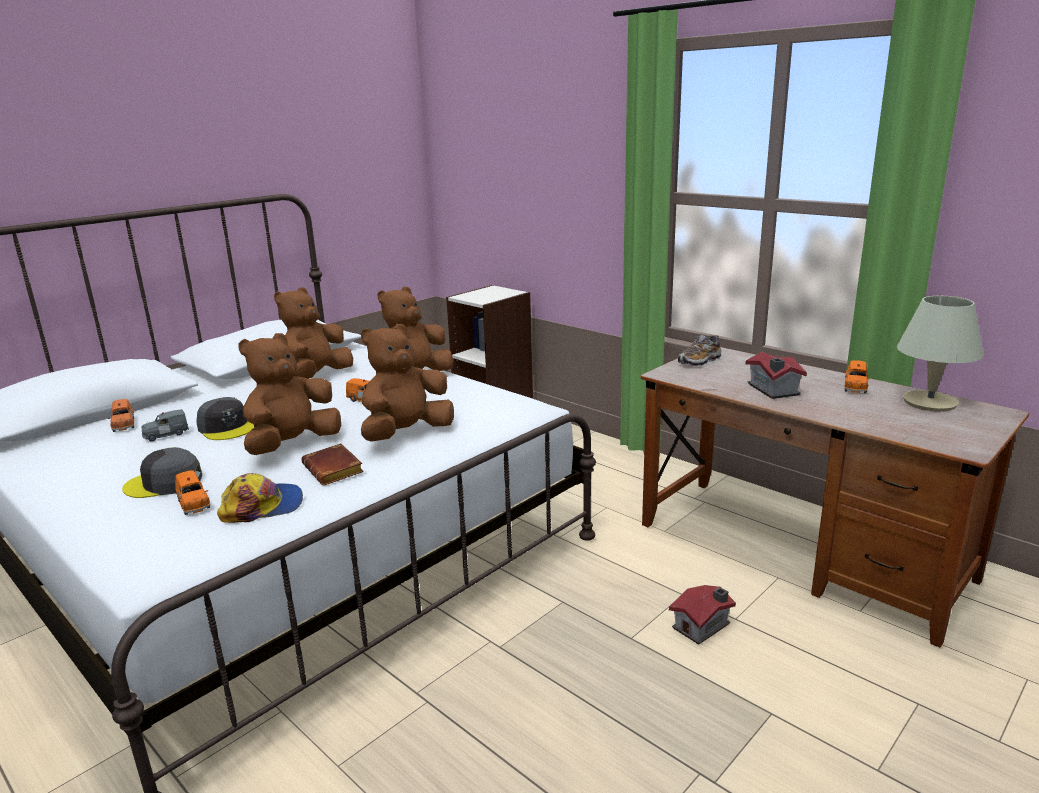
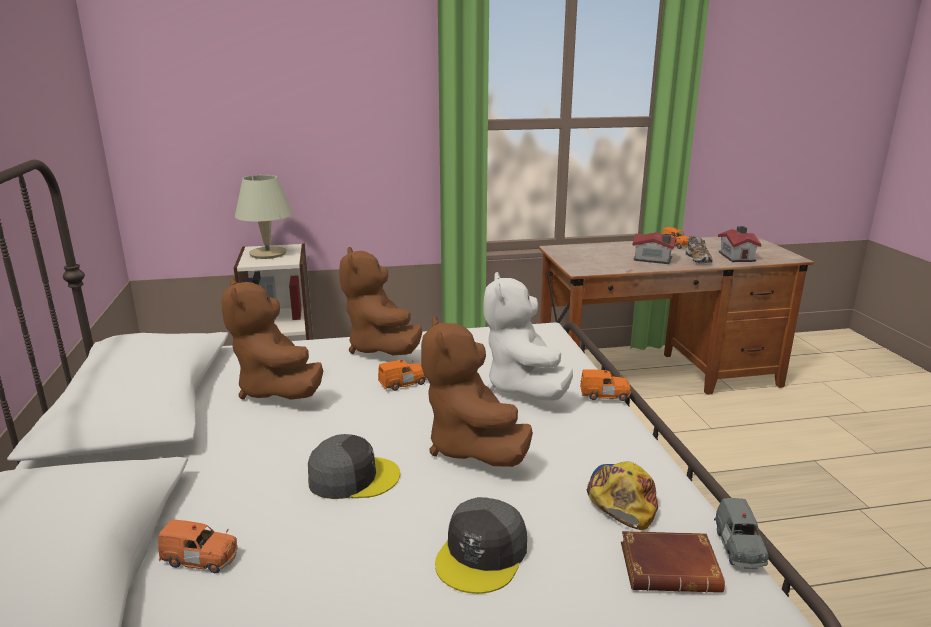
camera: 55 degrees left, 0 degrees up
grey toy car [141,409,189,442] -> grey toy car moved to [714,498,770,569]
orange toy car [175,470,210,515] -> orange toy car moved to [580,369,631,401]
brown book [301,443,364,486] -> brown book moved to [621,531,725,593]
brown plush toy [361,324,454,442] -> white plush toy [484,272,573,401]
toy house [669,585,736,645] -> toy house moved to [718,226,762,262]
shoe [678,335,721,366] -> shoe moved to [685,236,713,264]
beige table lamp [897,296,984,412] -> beige table lamp moved to [235,175,293,259]

